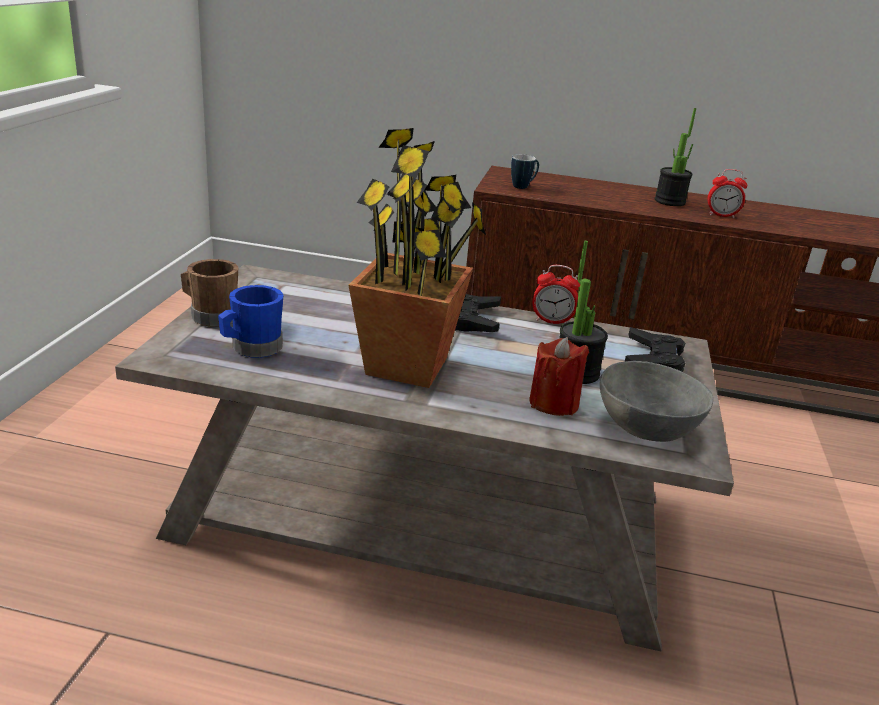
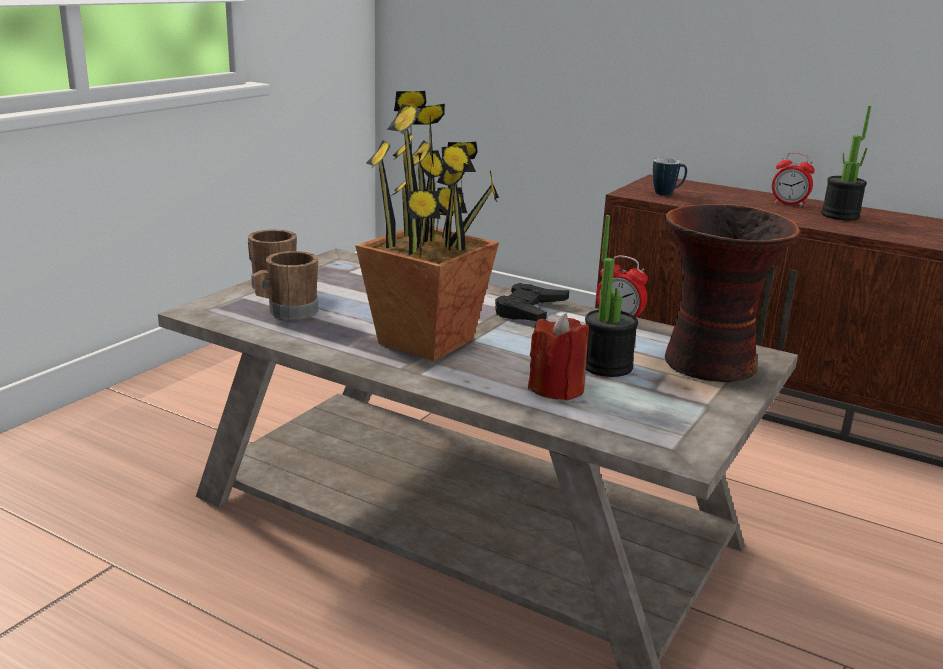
camera: 20 degrees right, 5 degrees down
blue mug [218,285,283,358] -> brown mug [253,251,319,320]
grey bowl [600,361,713,442] -> none
black game controller [625,327,685,372] -> vase [665,204,800,382]
alarm clock [707,169,748,218] -> alarm clock moved to [772,152,815,206]

